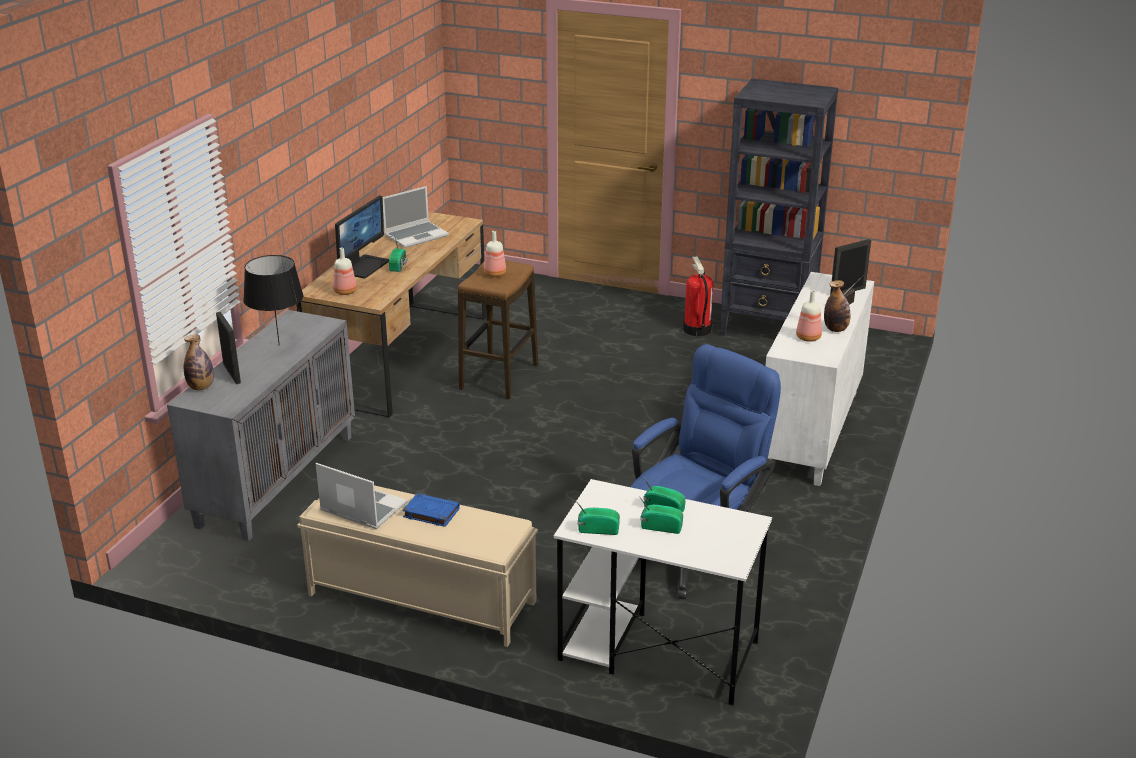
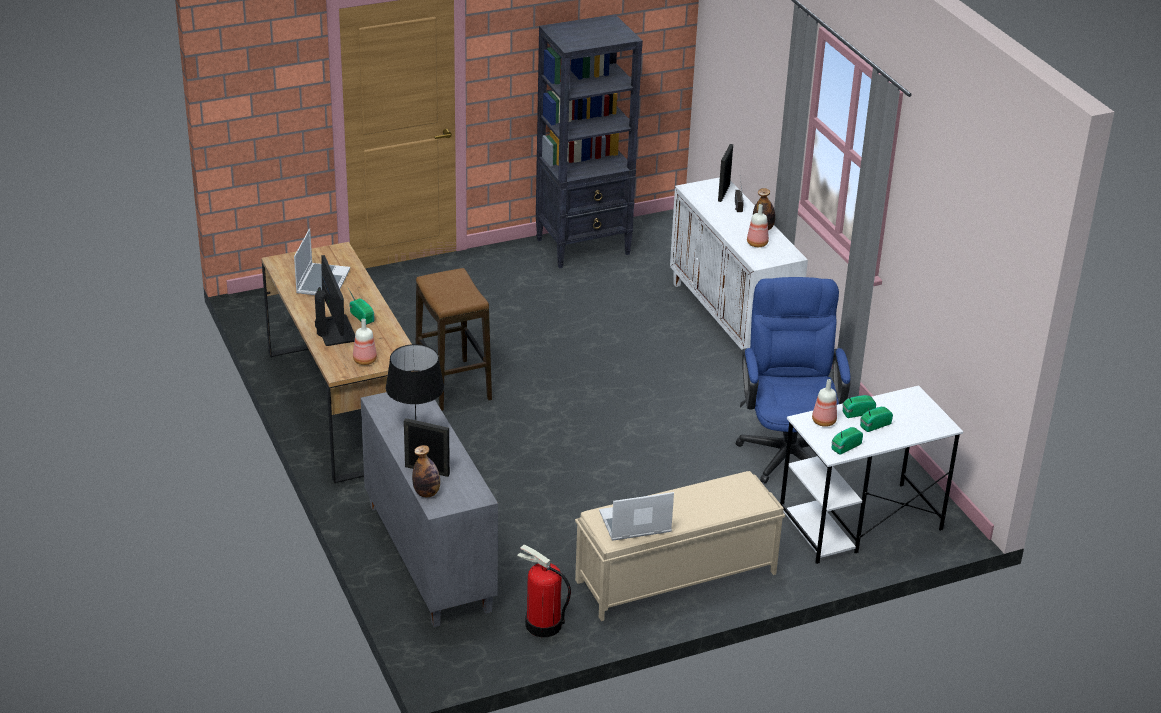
camera: 45 degrees left, 5 degrees up
blue book [402,493,460,527] -> none
bottle [484,231,506,277] -> bottle moved to [812,379,837,427]
fire extinguisher [683,257,713,336] -> fire extinguisher moved to [517,545,571,637]

